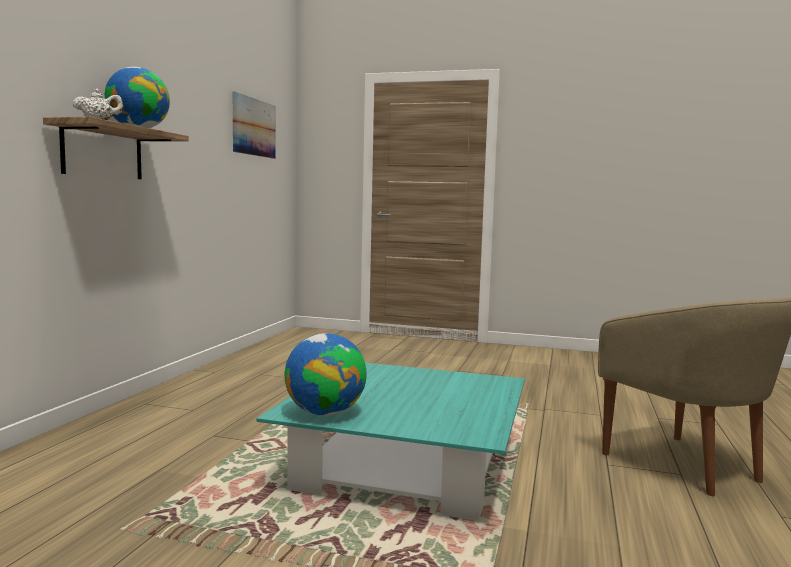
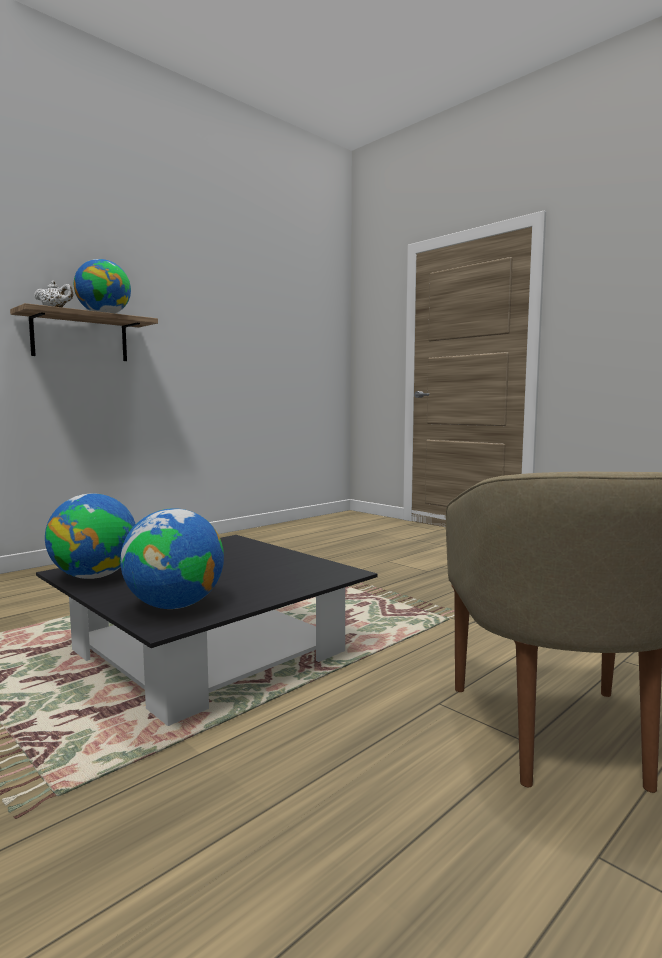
camera: 30 degrees right, 0 degrees up
picture [233,92,276,159] -> none
turquoise coffee table [257,363,525,521] -> black coffee table [36,535,378,726]
none -> globe [120,508,224,609]

